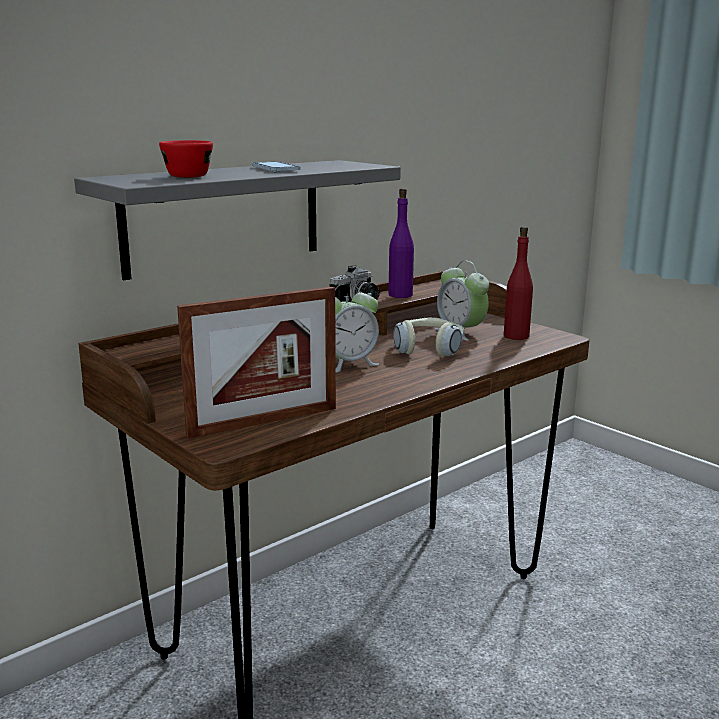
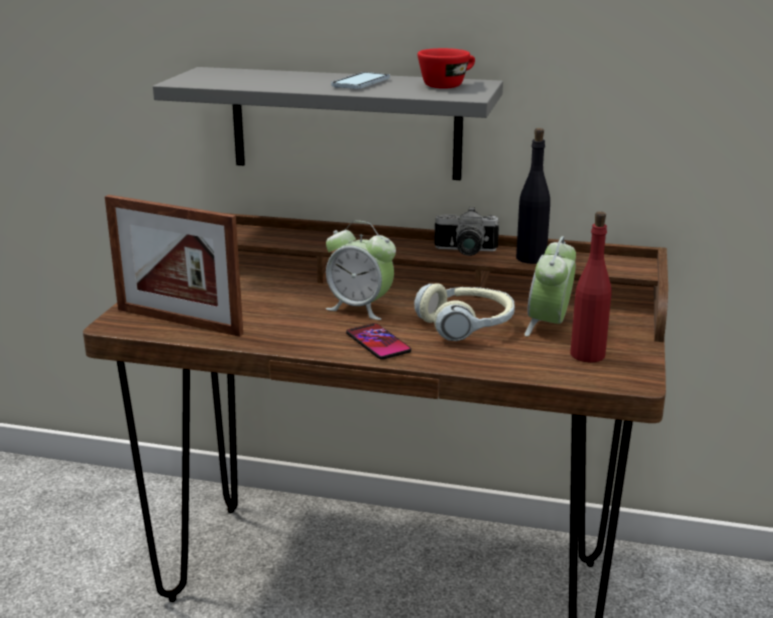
camera: 55 degrees right, 5 degrees up
red cup [159,140,213,178] -> red cup moved to [417,48,475,89]
purple bottle [388,188,414,298] -> black bottle [516,128,550,264]
none -> phone [346,323,411,360]

